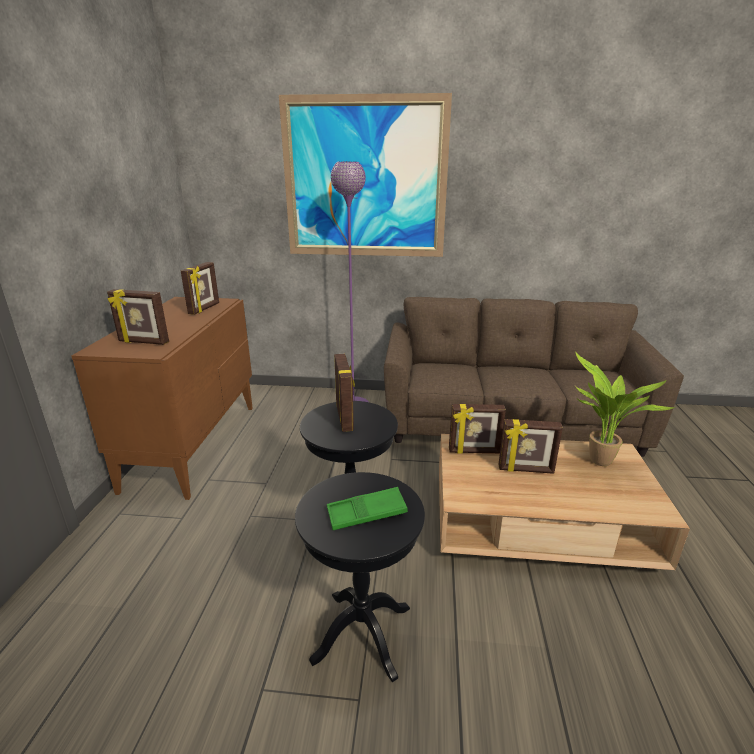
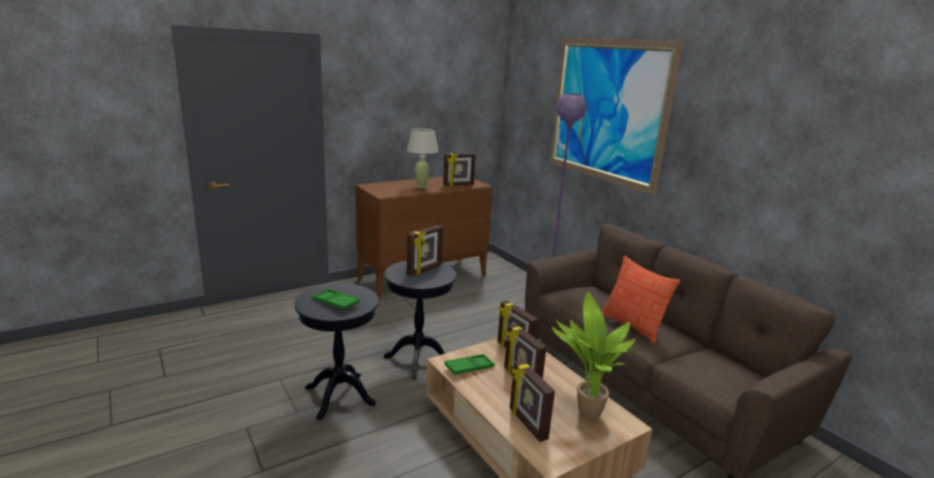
camera: 50 degrees right, 5 degrees down
picture frame [107,289,169,345] -> picture frame moved to [510,360,555,442]
none -> beige table lamp [407,128,438,188]
none -> green tray [444,354,495,375]
none -> orange pillow [602,256,680,344]

